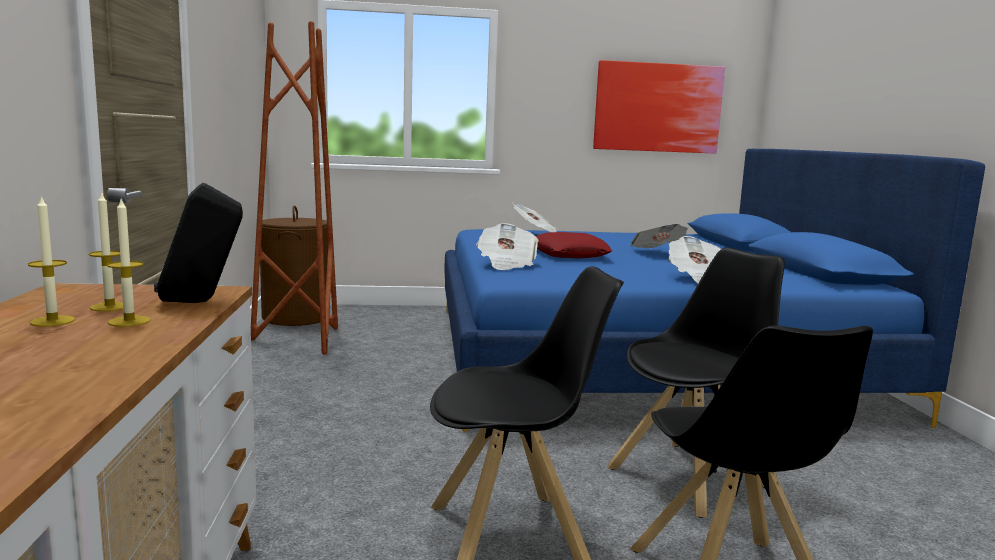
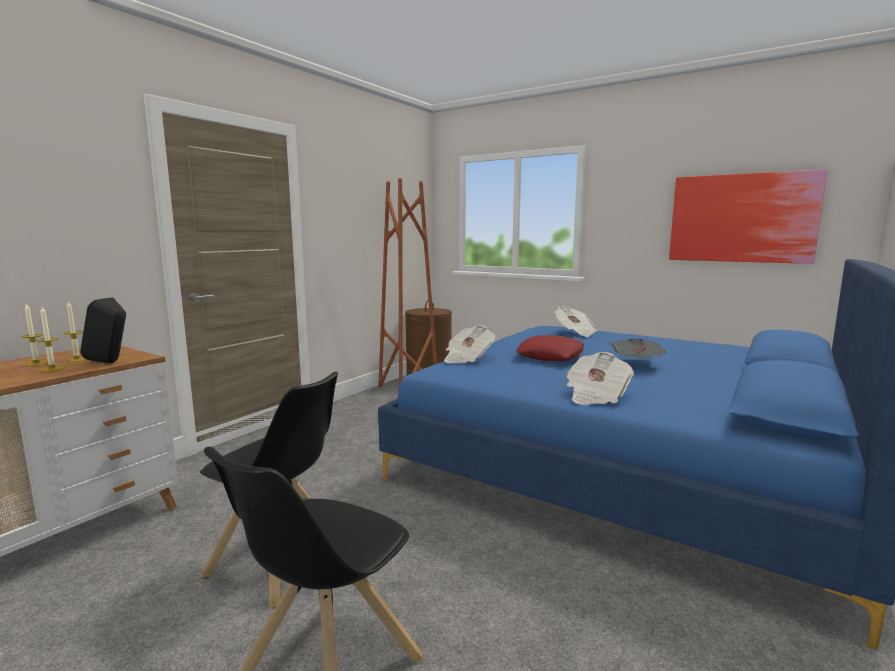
camera: 40 degrees right, 0 degrees up
black chair [608,248,785,518] -> none

